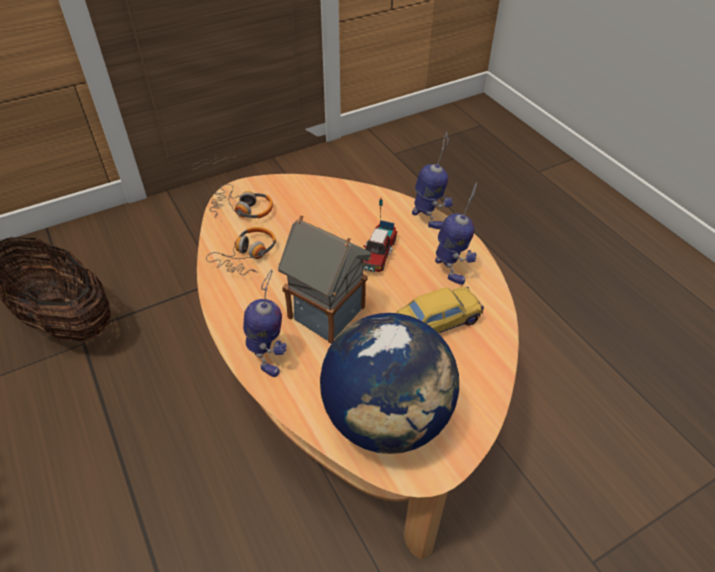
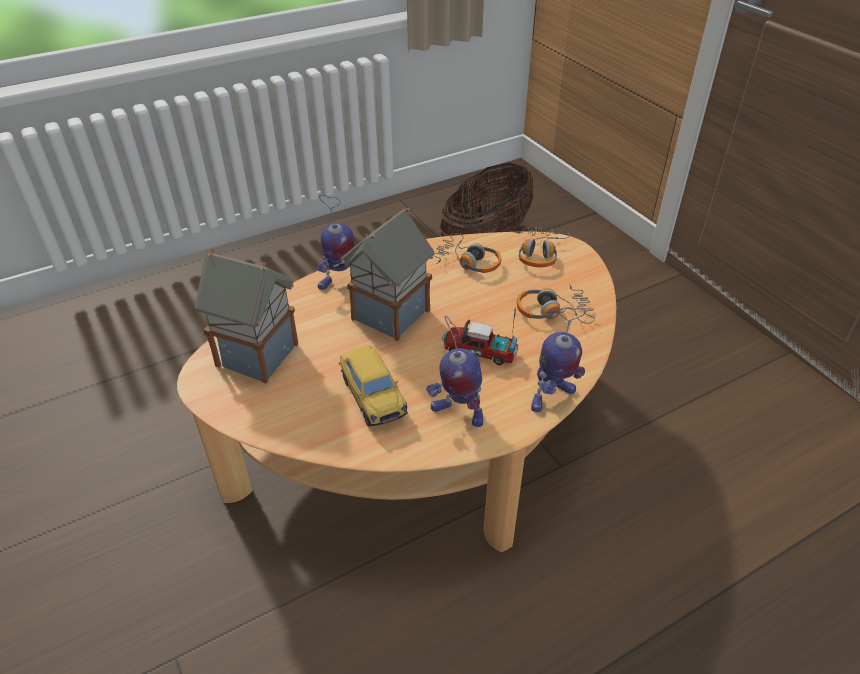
camera: 90 degrees right, 5 degrees down
globe [320,313,459,454] -> toy house [195,248,298,384]
toy robot [435,182,477,285] -> toy robot turned 45 degrees clockwise [426,315,483,427]
none -> headphones [517,284,595,324]

